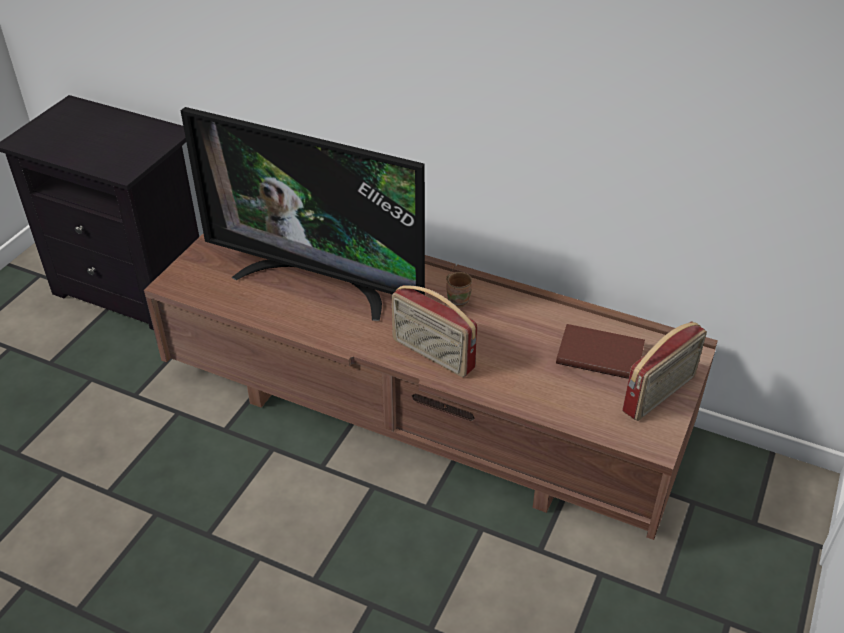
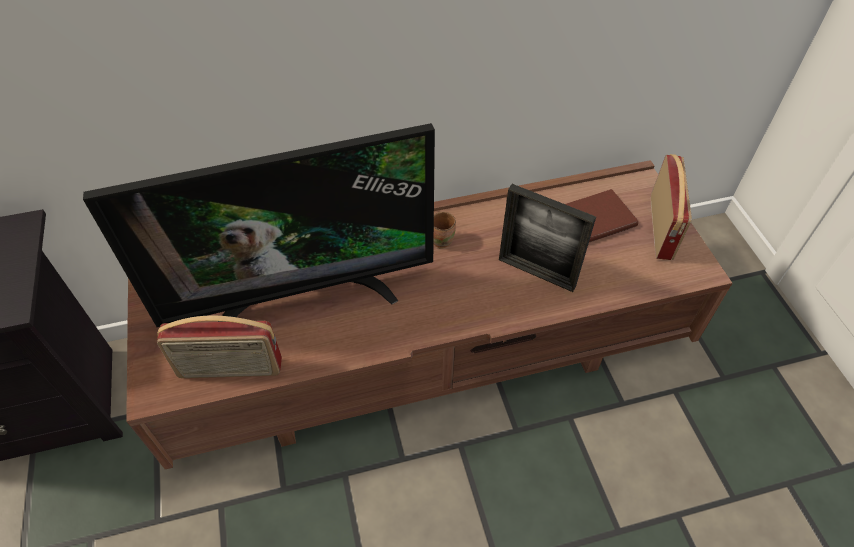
camera: 40 degrees left, 10 degrees up
radio [392,285,477,377] -> radio moved to [157,315,282,378]
none -> picture frame [499,184,596,292]

